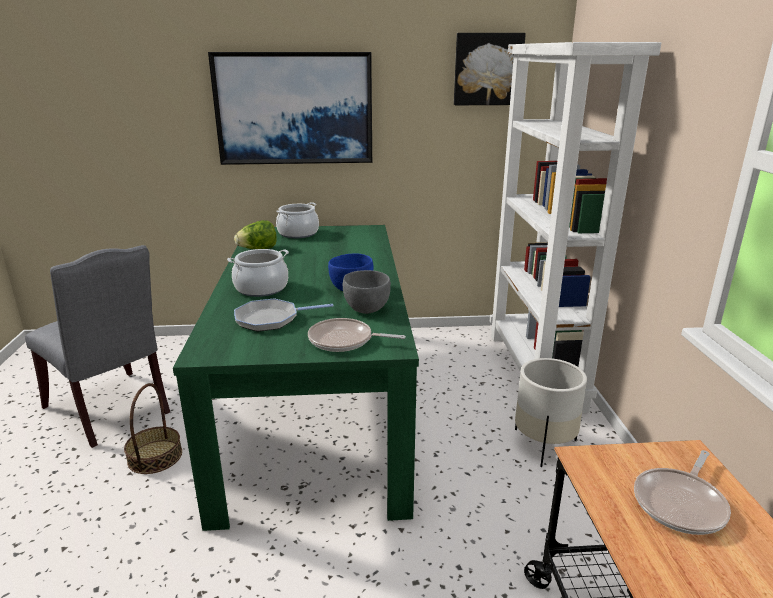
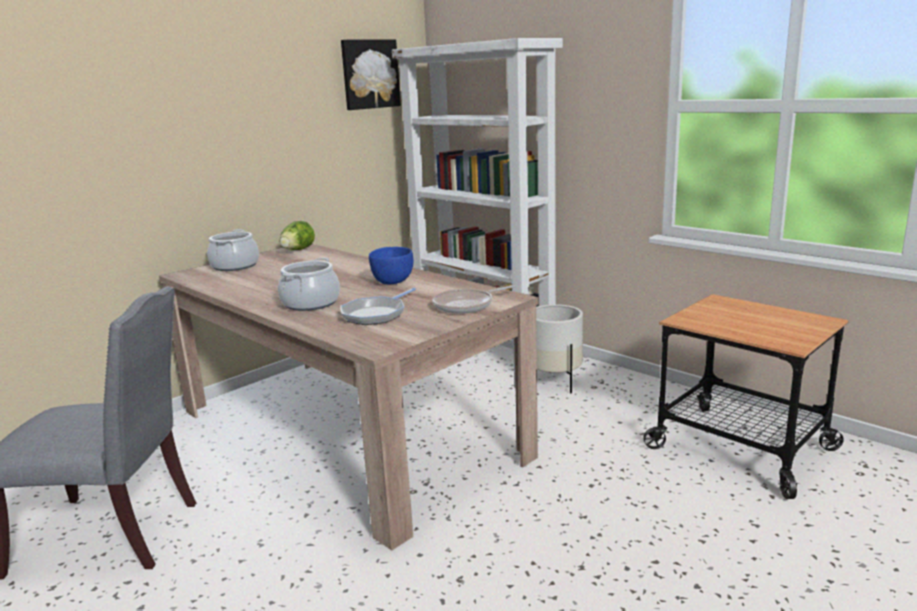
camera: 40 degrees left, 5 degrees down
basket [124,383,182,474] -> none
green dining table [173,225,419,531] -> beige dining table [159,244,538,550]
picture [208,52,372,165] -> none
lettuce [234,220,277,249] -> lettuce moved to [279,221,315,250]
grey bowl [343,270,391,314] -> none
frying pan [634,450,731,535] -> none

